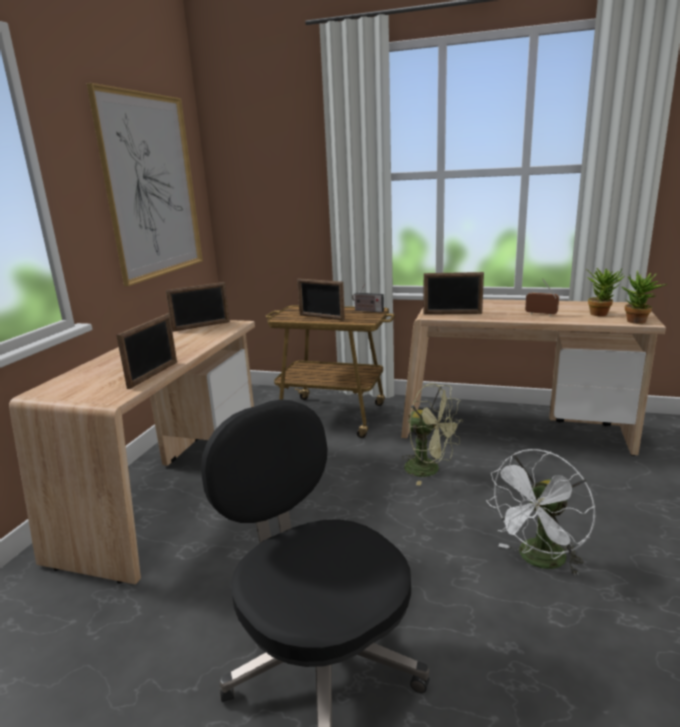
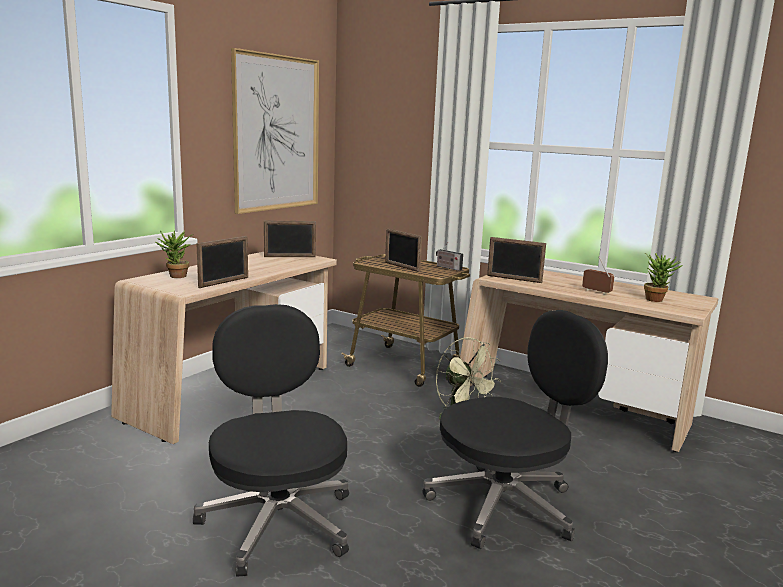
camera: 15 degrees right, 5 degrees down
white fan [486,449,595,576] -> black office chair [422,310,608,549]
potted plant [621,271,667,324] -> potted plant moved to [156,230,193,278]

